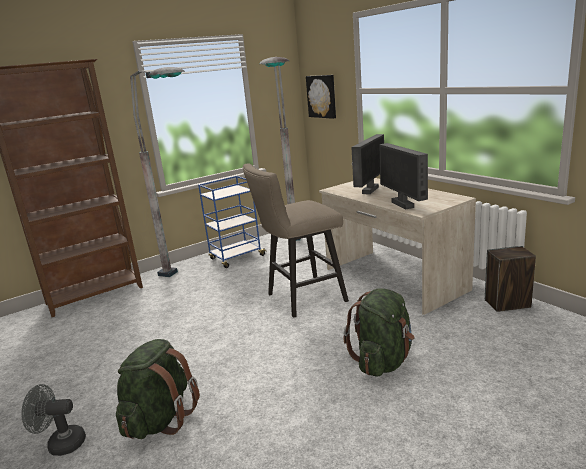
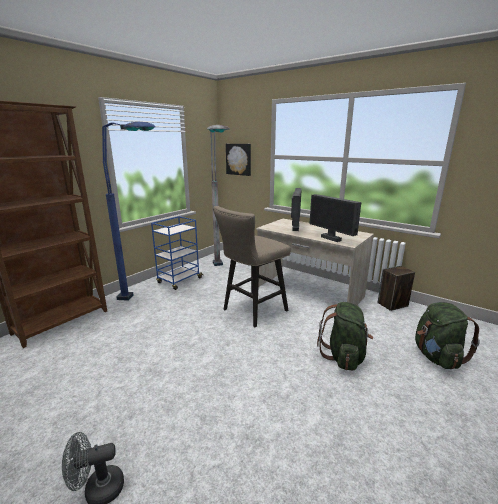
camera: 20 degrees left, 0 degrees up
green backpack [116,339,200,439] -> green backpack moved to [415,302,480,369]
grey floor lamp [130,67,185,277] -> blue floor lamp [102,122,156,301]

